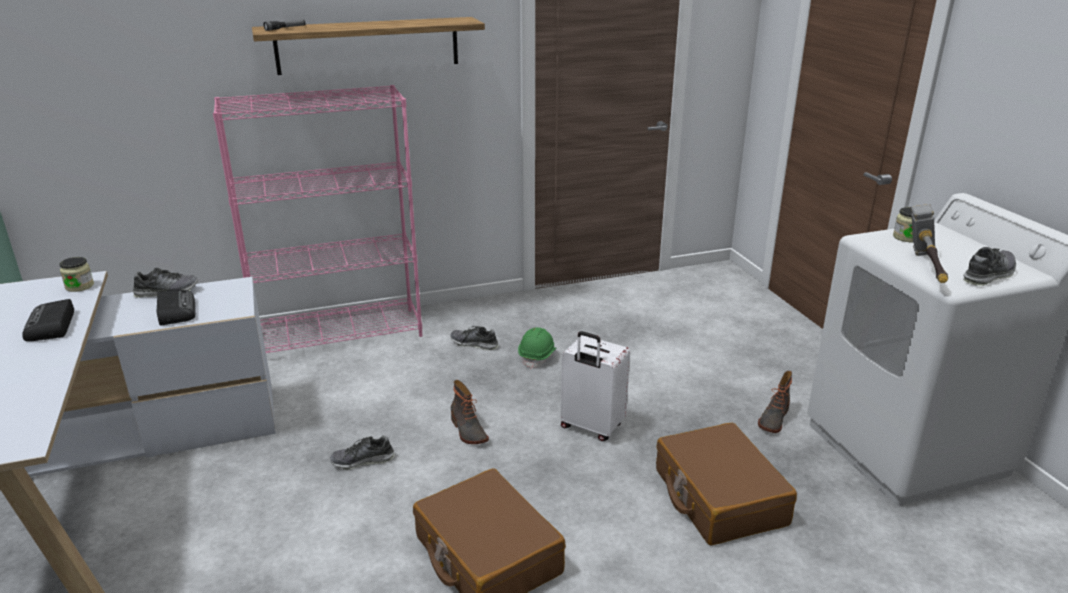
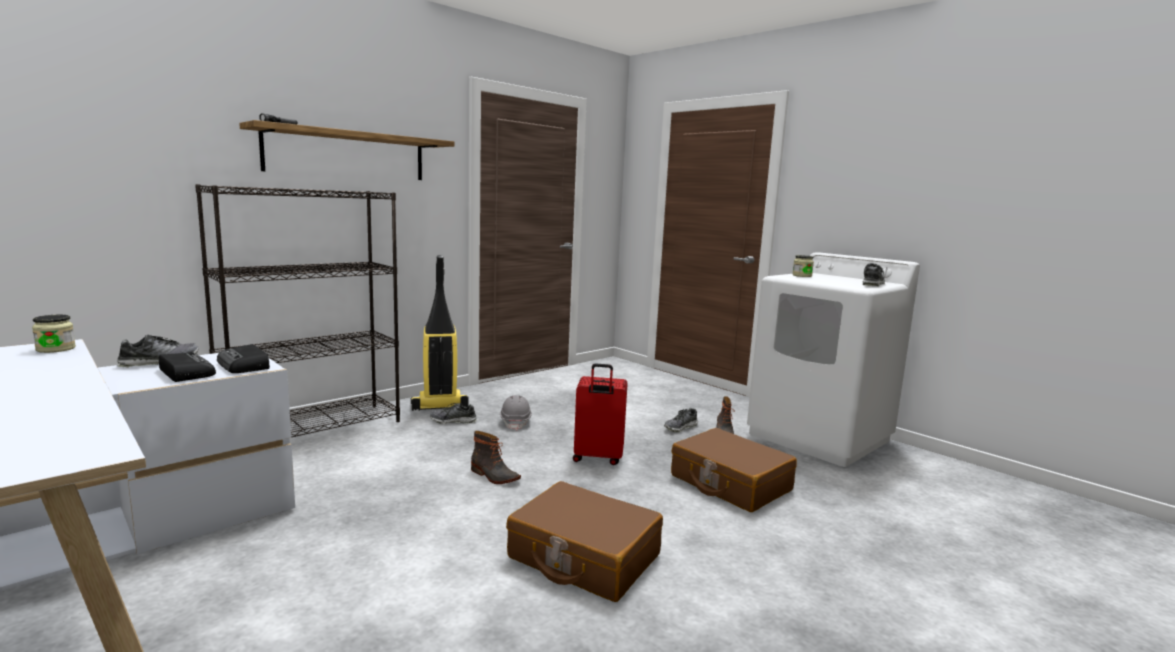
camera: 25 degrees left, 15 degrees down
radio [22,299,74,341] -> radio moved to [217,344,270,373]
pink bookcase [213,85,422,353] -> black bookcase [195,184,400,437]
shoe [330,435,394,470] -> shoe moved to [664,408,698,432]
green hard hat [518,328,557,369] -> grey hard hat [500,395,532,430]
white suitcase [561,331,630,441] -> red suitcase [573,364,628,465]
hammer [911,204,948,283] -> none
none -> vacuum cleaner [411,255,469,411]

